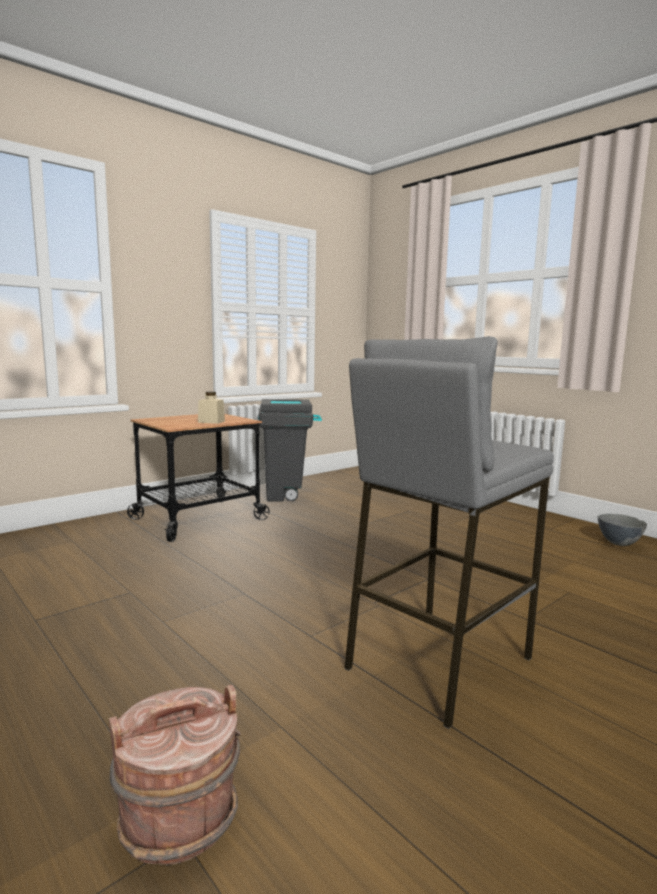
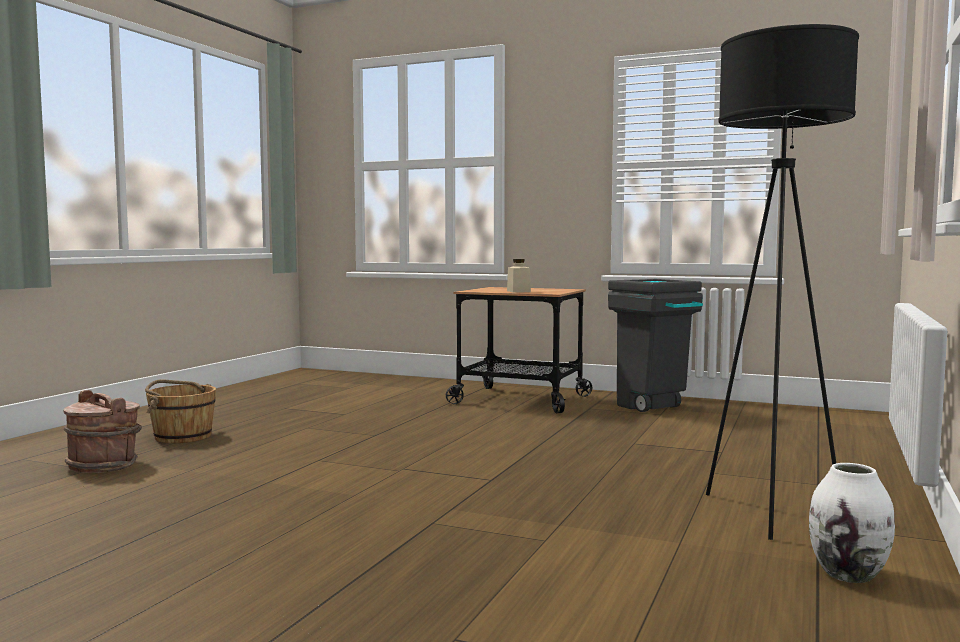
camera: 65 degrees right, 5 degrees down
grey stool [344,336,554,729] -> none
grey bowl [598,514,647,546] -> white vase [809,463,895,583]
none -> brown bucket [145,379,216,443]
none -> black floor lamp [706,24,859,540]

